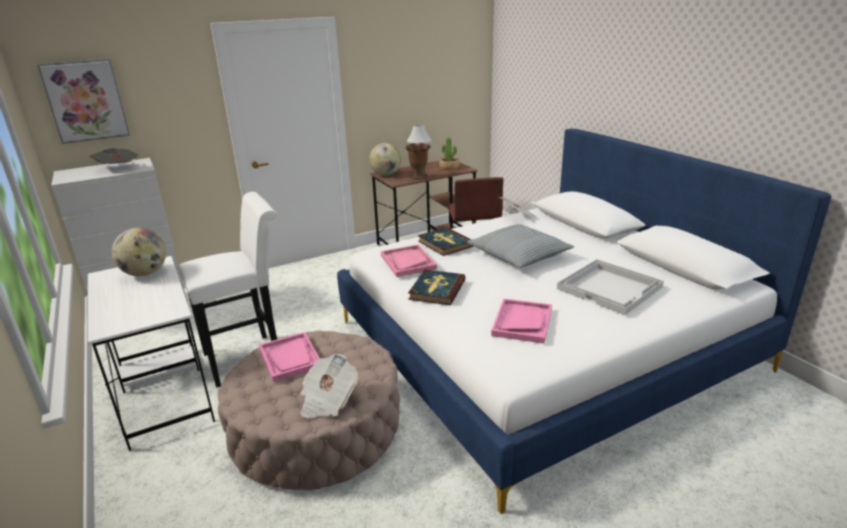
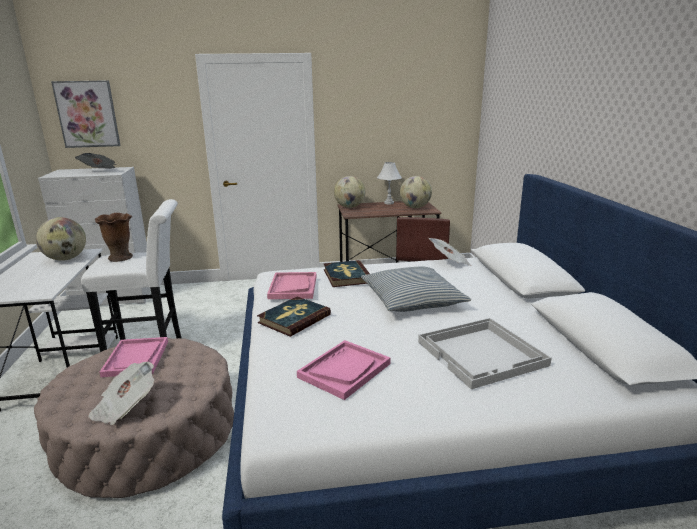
camera: 20 degrees right, 5 degrees down
brown vase [405,143,431,180] -> brown vase moved to [95,213,133,262]
potted plant [439,137,460,170] -> globe [400,176,432,208]

